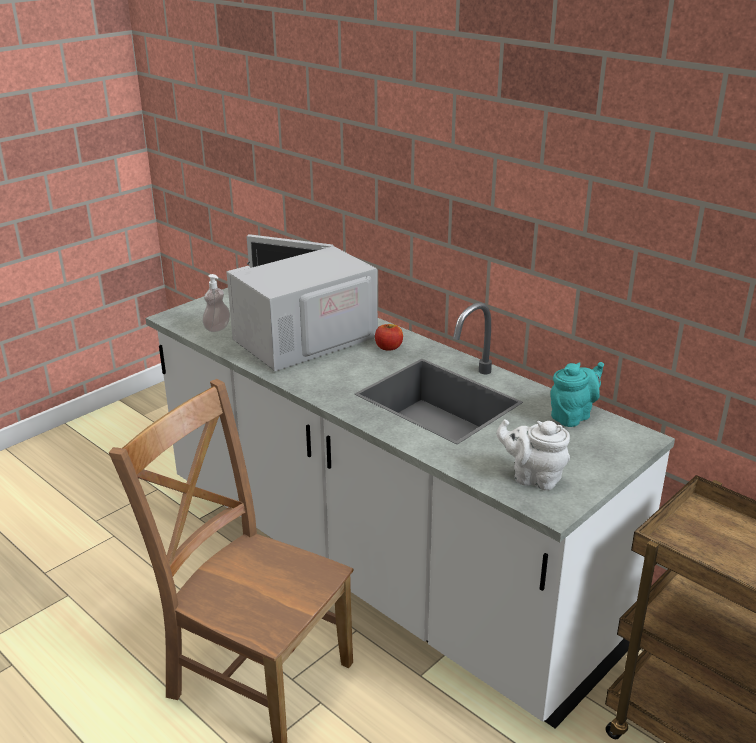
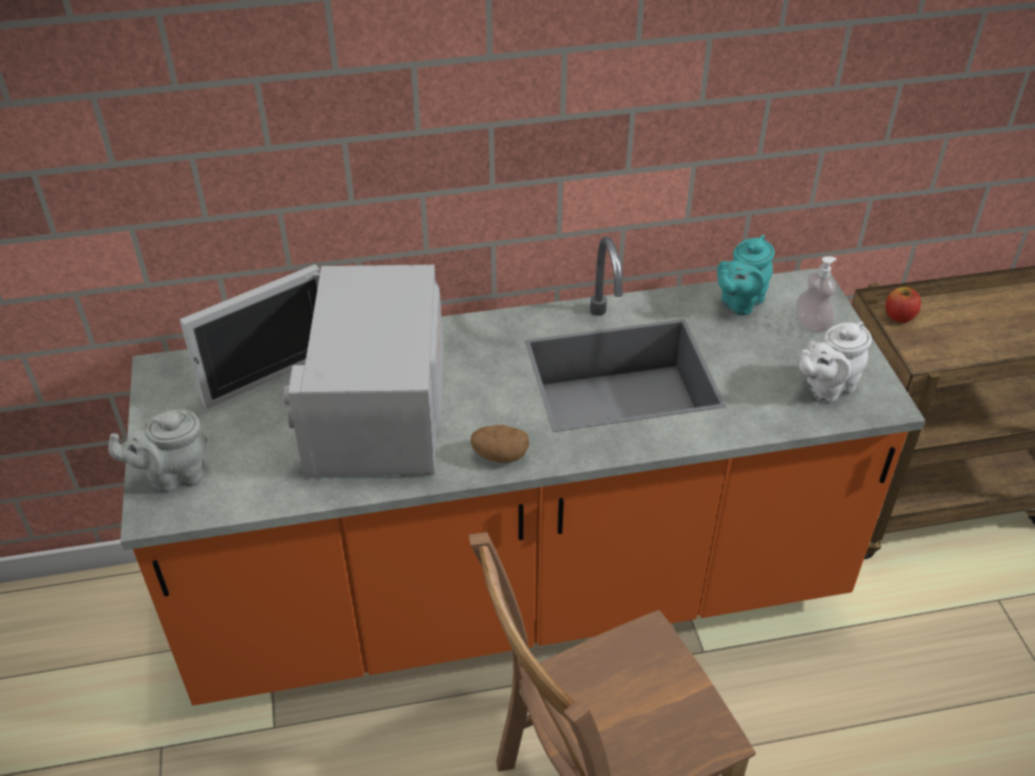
camera: 55 degrees left, 15 degrees up
white counter [145,288,675,729] -> orange counter [120,236,926,706]
soap dispenser [202,274,230,332] -> soap dispenser moved to [796,256,836,333]
apple [375,324,403,350] -> apple moved to [885,287,921,323]
turquoise teapot [550,362,604,427] -> turquoise teapot turned 135 degrees counterclockwise [717,235,775,315]
none -> grey teapot [108,409,207,493]
none -> potato [471,425,529,463]

